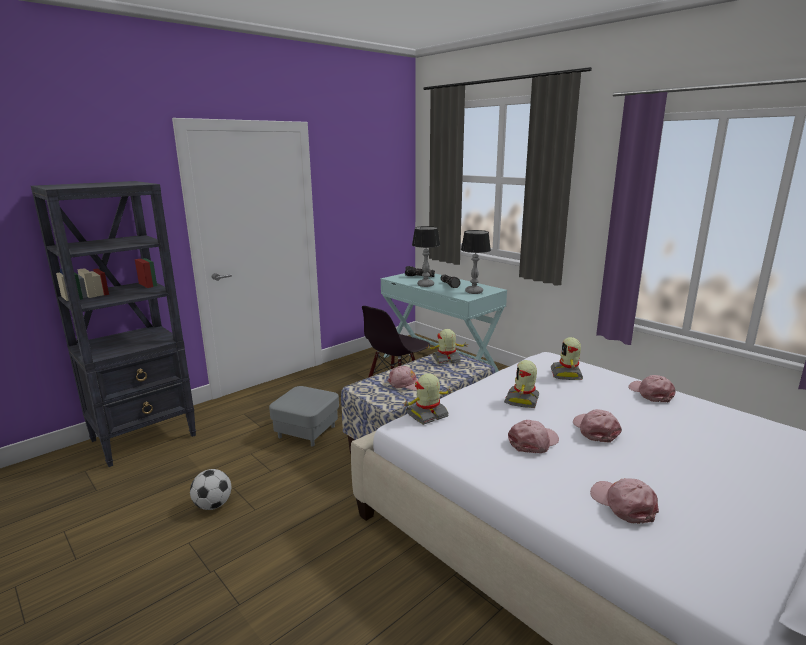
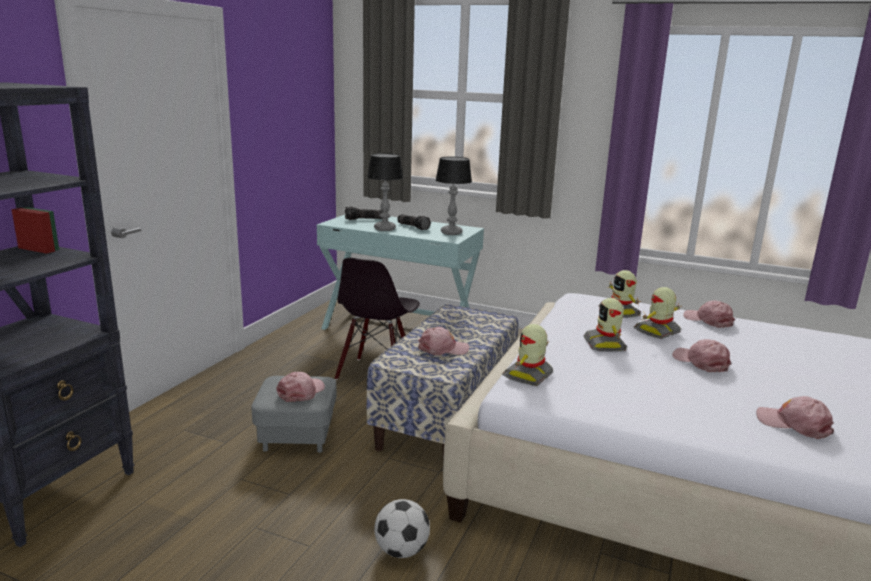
camera: 25 degrees left, 0 degrees up
football [190,469,231,510] -> football moved to [374,499,430,558]
toy robot [426,329,468,364] -> toy robot moved to [634,287,681,339]
pink cap [508,420,559,453] -> pink cap moved to [277,372,325,402]

